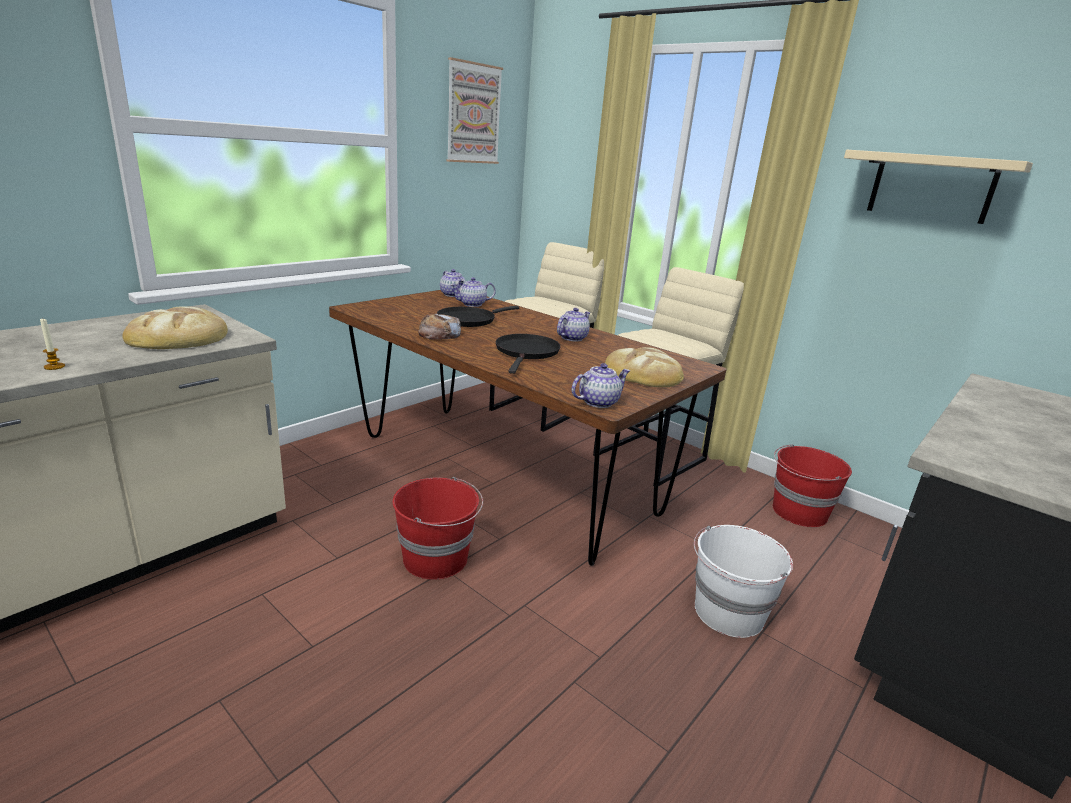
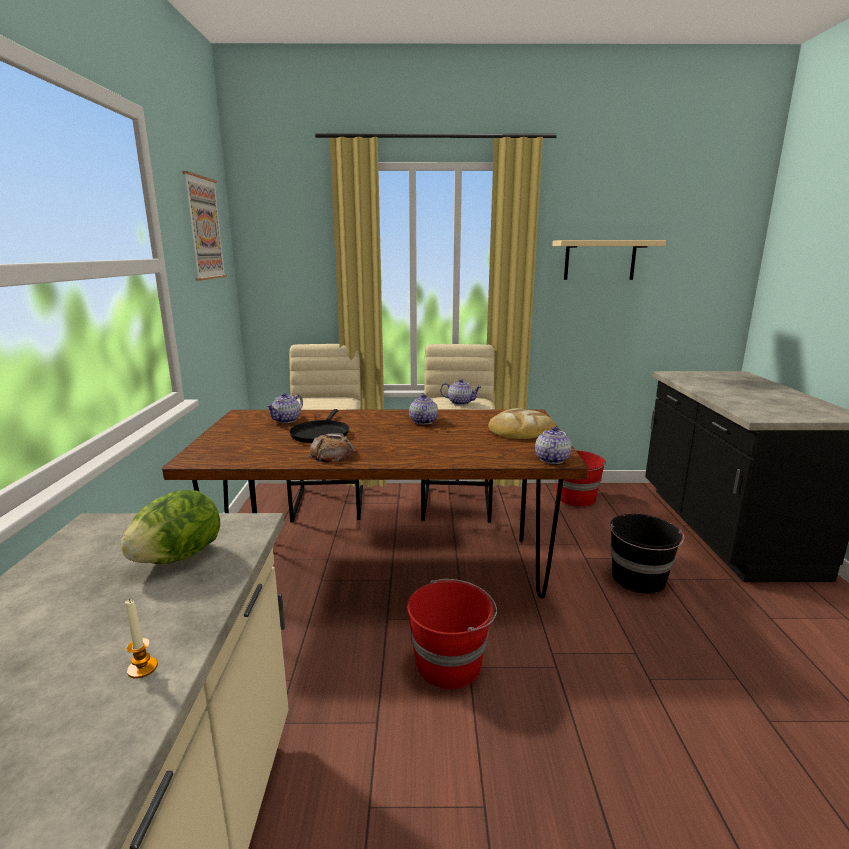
camera: 40 degrees left, 5 degrees down
bread [122,306,228,349] -> lettuce [120,490,220,564]
teapot [440,269,466,297] -> teapot moved to [440,379,481,405]
black frying pan [496,334,561,374] -> none
white bucket [694,525,793,638] -> black bucket [610,514,684,594]

